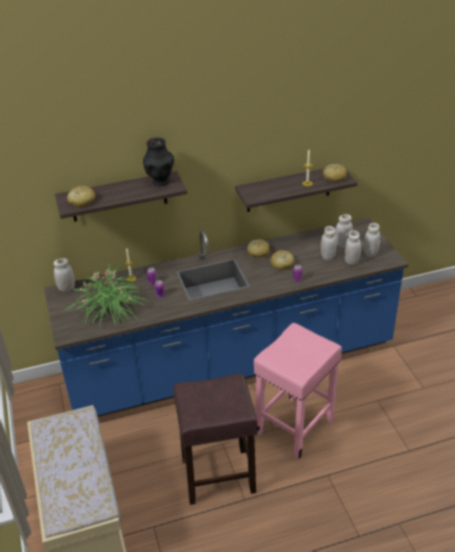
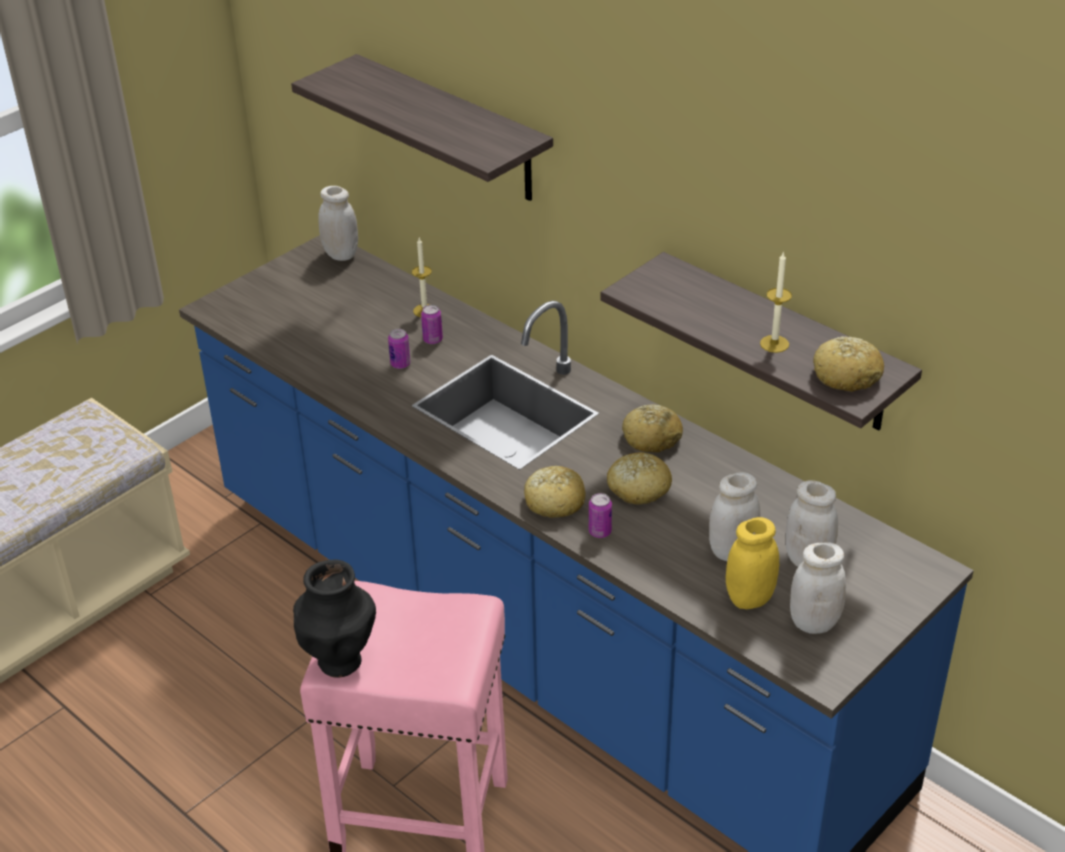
camera: 60 degrees right, 0 degrees up
potted plant [66,262,149,328] -> none
bread [67,186,95,207] -> bread moved to [524,466,586,518]
black vase [143,137,174,186] -> black vase moved to [293,559,376,678]
brown stool [173,373,257,505] -> none
white jar [345,230,361,265] -> yellow jar [726,517,779,609]

